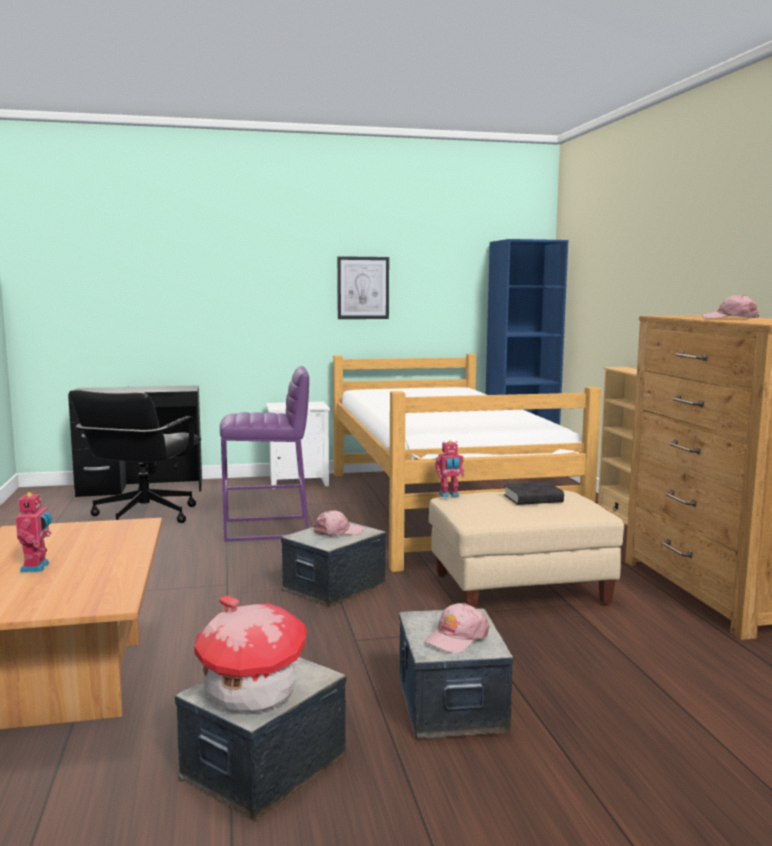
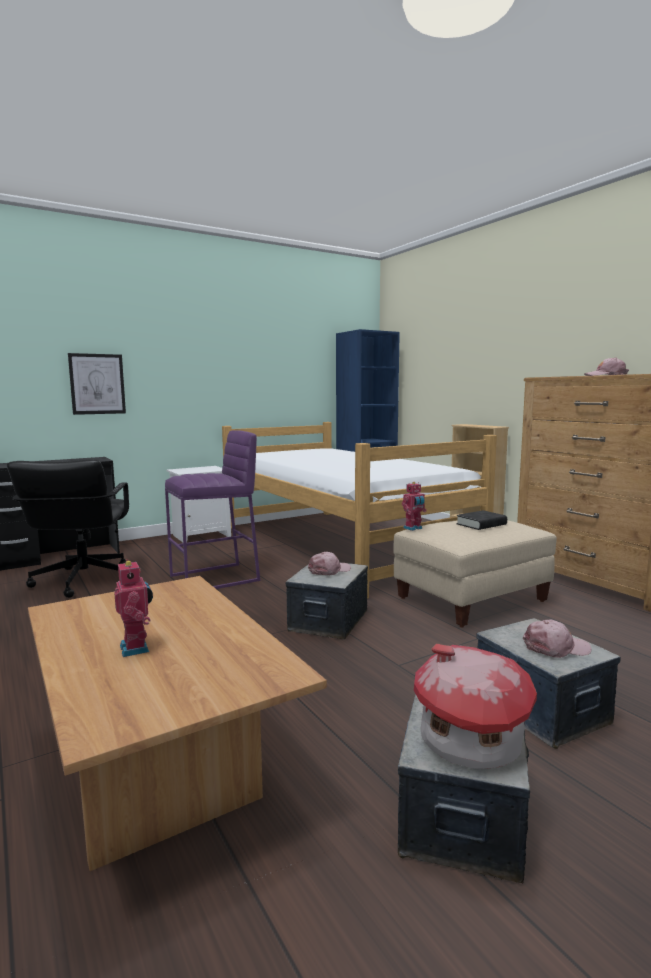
camera: 20 degrees left, 0 degrees up
picture [337,256,389,319] -> picture moved to [68,353,126,415]
pink cap [424,603,489,653] -> pink cap turned 120 degrees counterclockwise [523,620,592,658]

